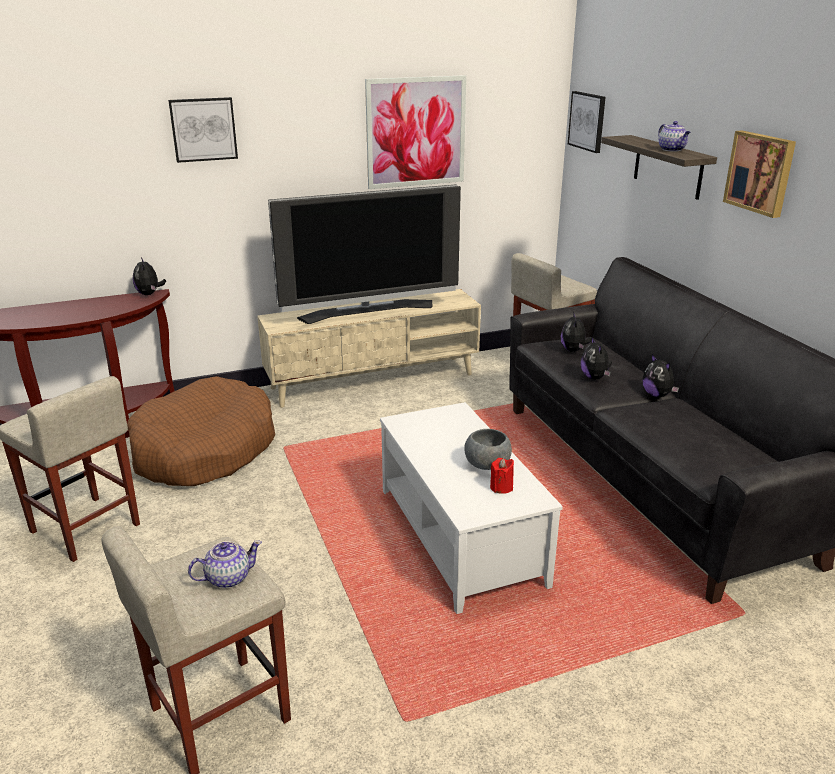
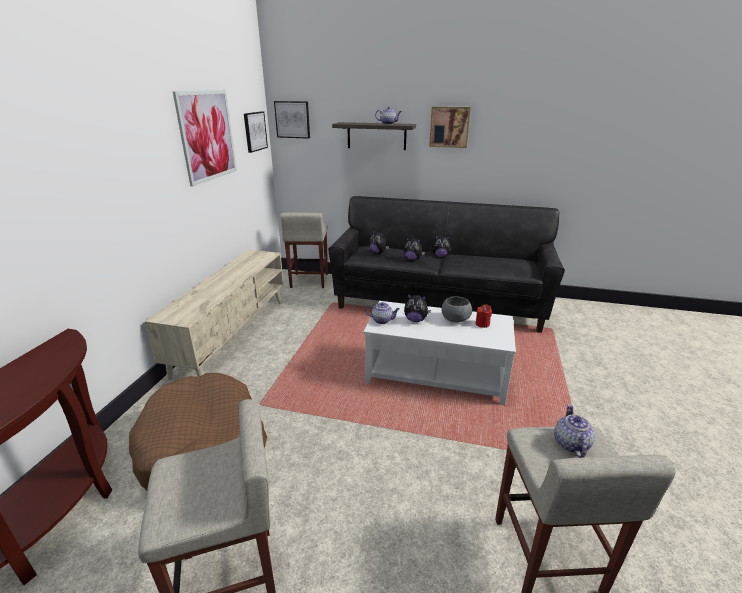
camera: 55 degrees left, 0 degrees up
plush toy [133,257,166,295] -> plush toy moved to [404,294,431,322]
picture [168,97,238,163] -> picture moved to [244,111,268,153]
television [268,185,461,324] -> none
none -> teapot [365,302,400,324]

